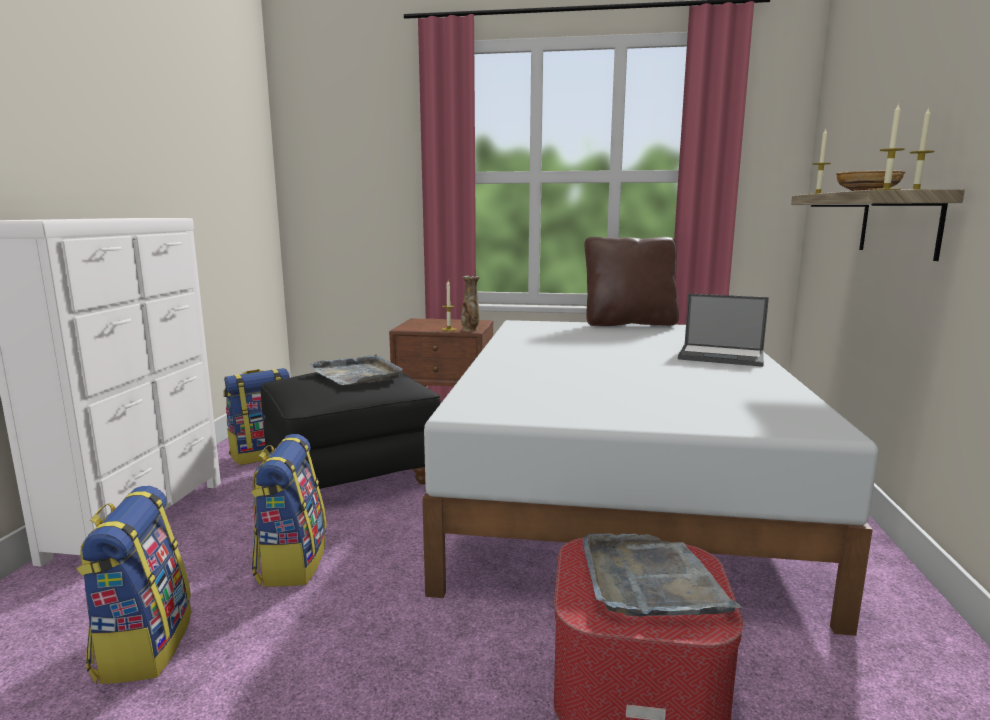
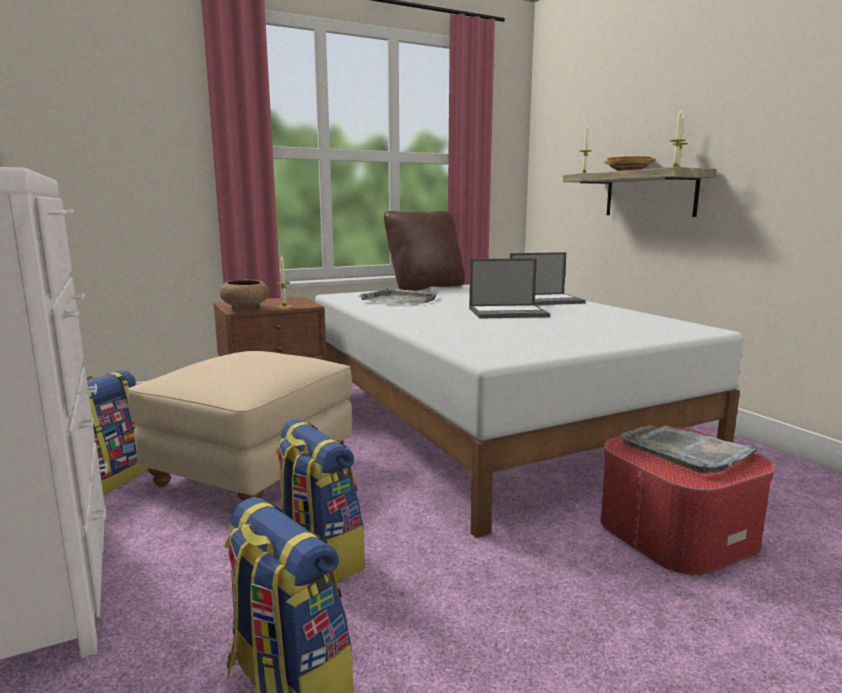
camera: 35 degrees left, 0 degrees up
black ottoman [261,371,441,489] -> beige ottoman [128,351,352,501]
grey tray [309,354,403,385] -> grey tray moved to [358,287,438,305]
vase [461,276,480,332] -> none
none -> brown bowl [220,279,269,311]
none -> laptop [469,258,550,319]

